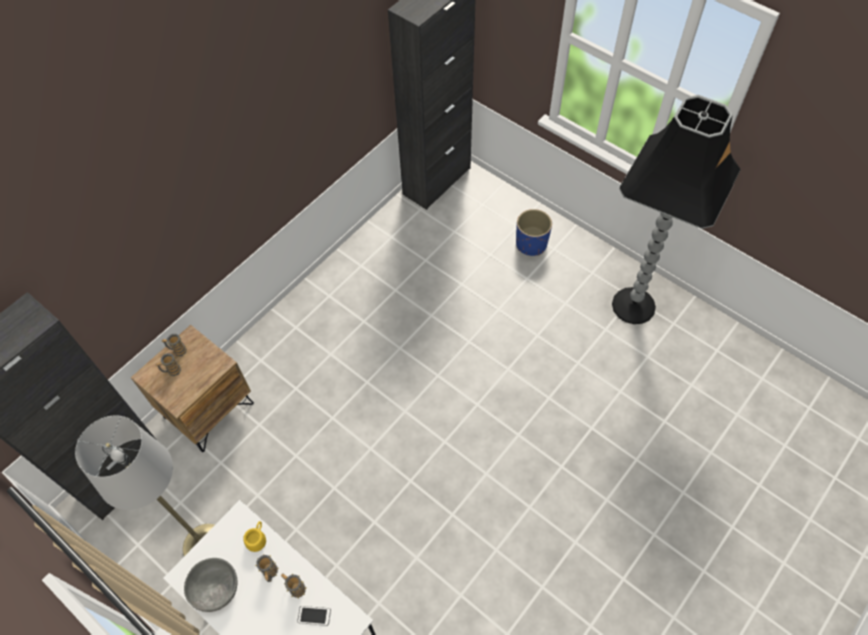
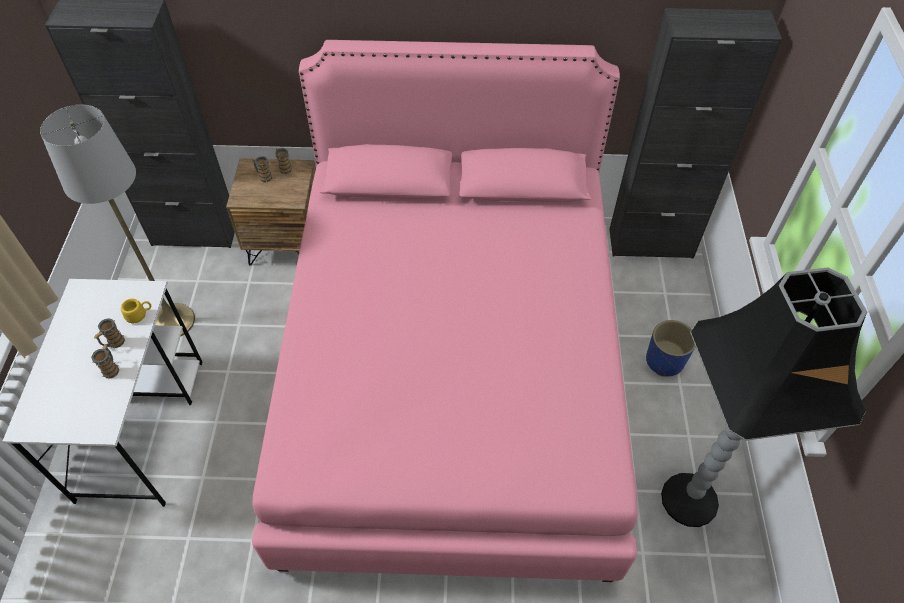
camera: 50 degrees right, 5 degrees down
grey bowl [184,558,237,612] -> none
phone [297,606,331,626] -> none
none -> pink bed [252,40,638,582]

